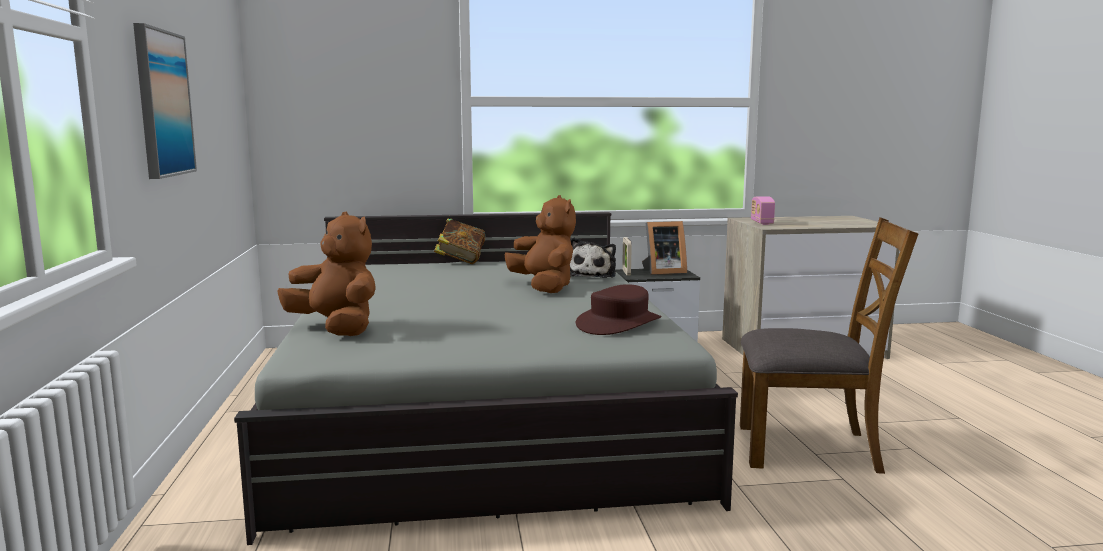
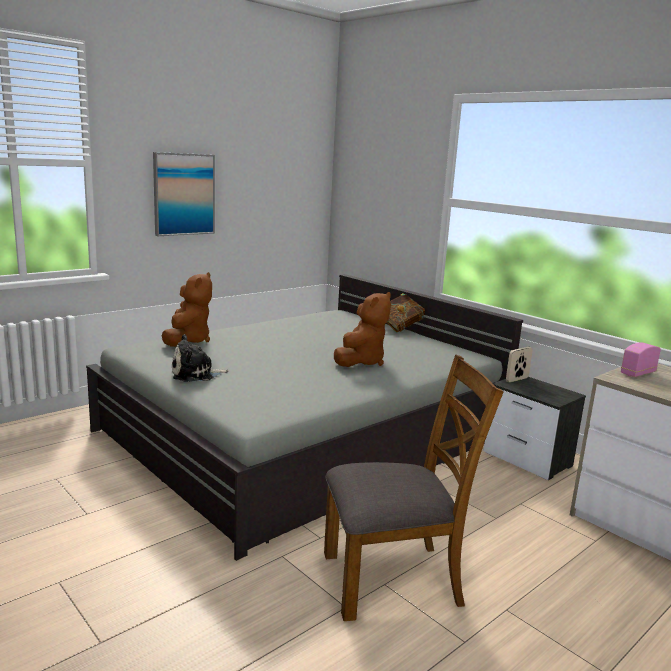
camera: 55 degrees right, 5 degrees up
plush toy [570,237,616,278] -> plush toy moved to [172,334,229,382]
brown hat [576,284,661,335] -> none
picture frame [642,221,687,275] -> none
brown chair [740,217,918,474] -> brown chair turned 75 degrees counterclockwise [324,354,503,621]

